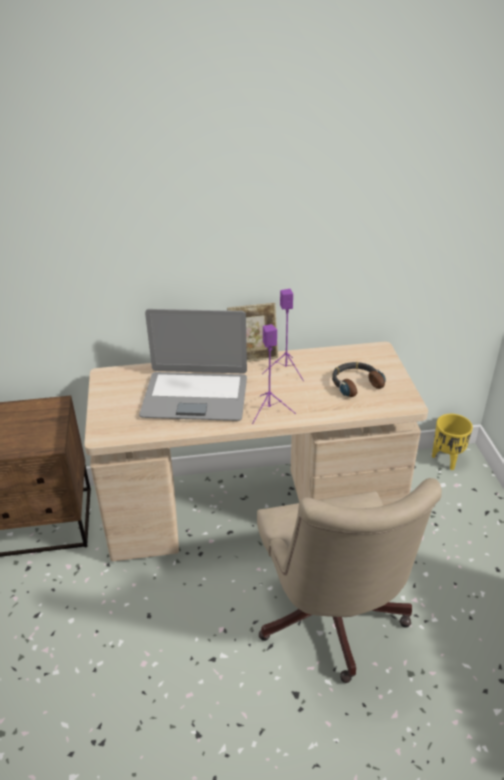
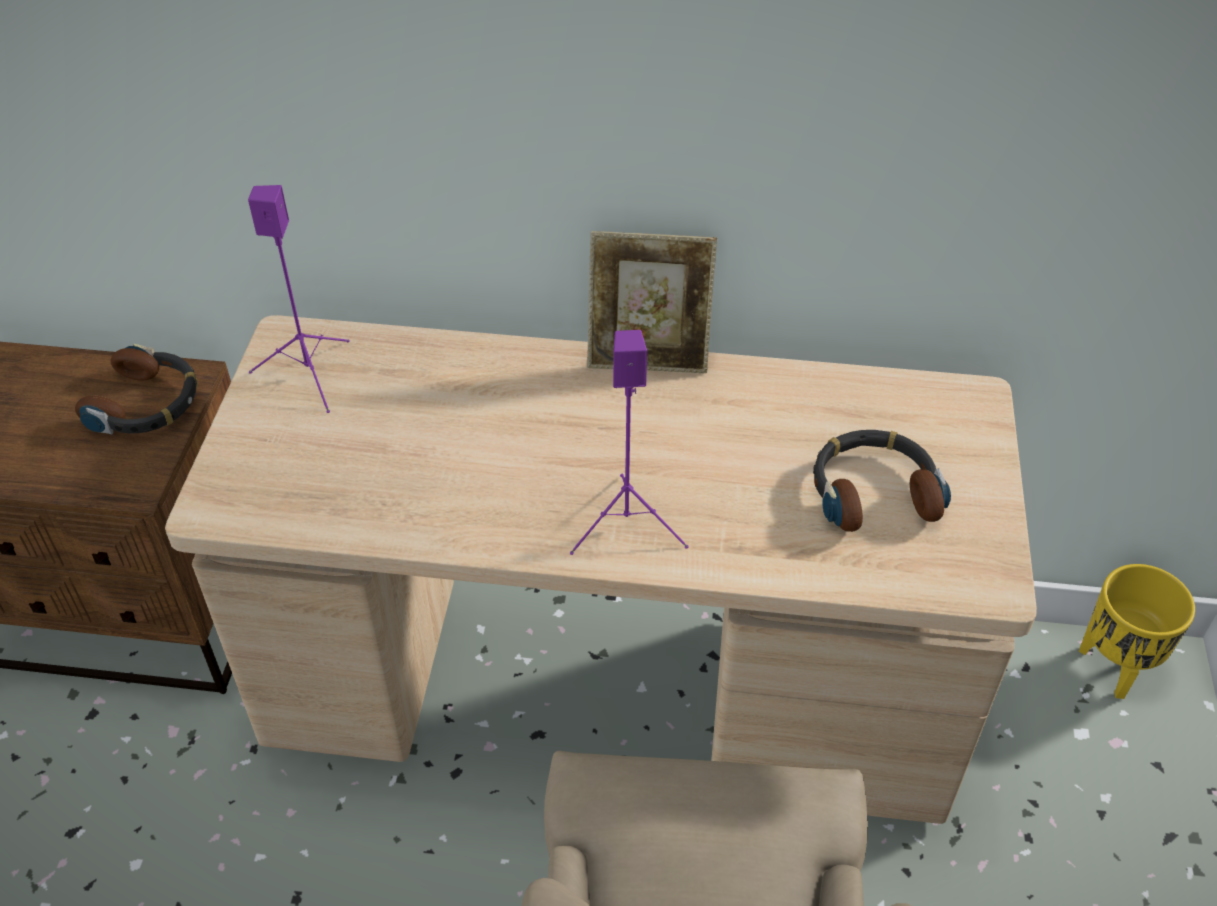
camera: 15 degrees right, 10 degrees up
laptop [139,309,247,421] -> none
purple speaker [262,289,304,381] -> purple speaker moved to [248,185,350,413]
none -> headphones [75,344,198,434]

